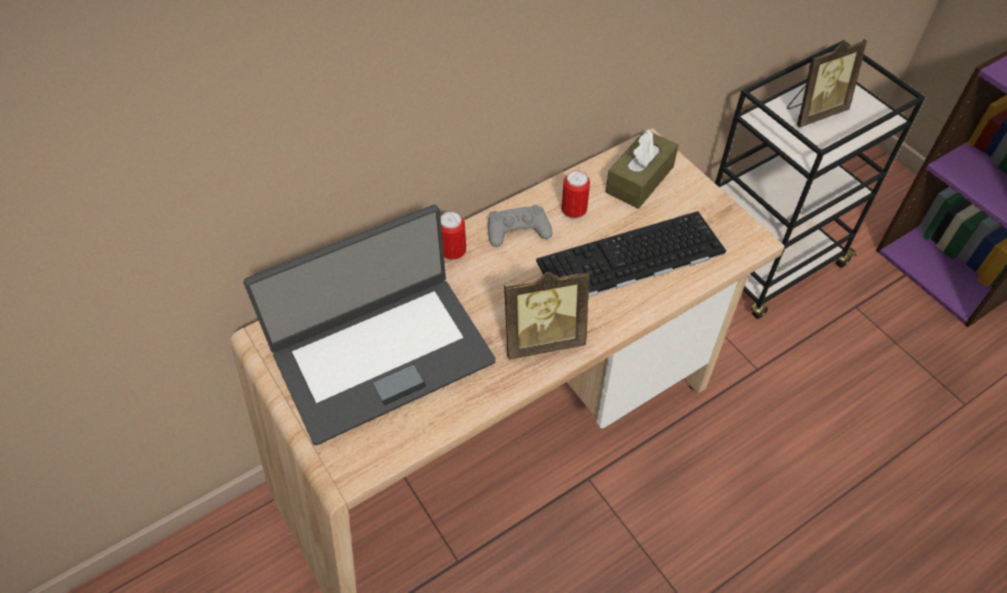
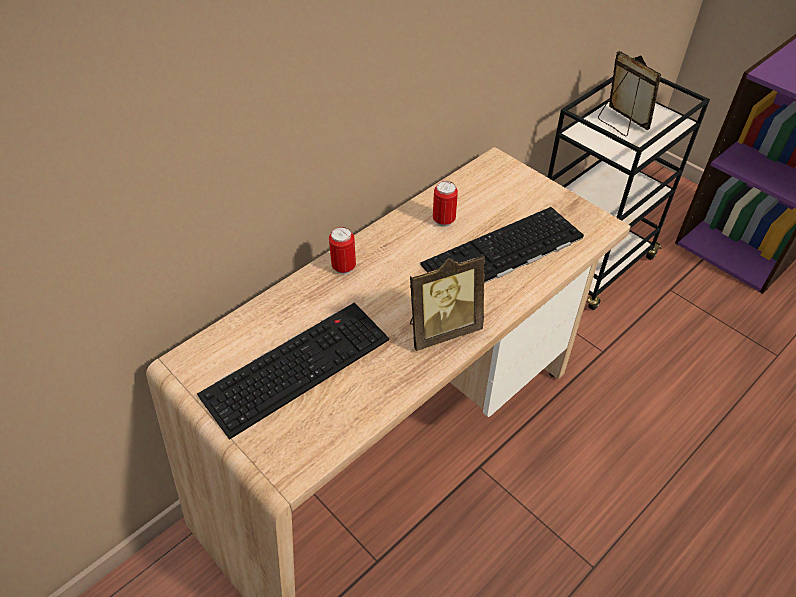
camera: 10 degrees left, 5 degrees down
laptop [243,205,496,445] -> keyboard [197,302,389,440]
grey game controller [488,205,553,247] -> none
brown tissue box [606,129,678,209] -> none
picture frame [787,39,867,127] -> picture frame turned 90 degrees counterclockwise [598,51,661,136]

